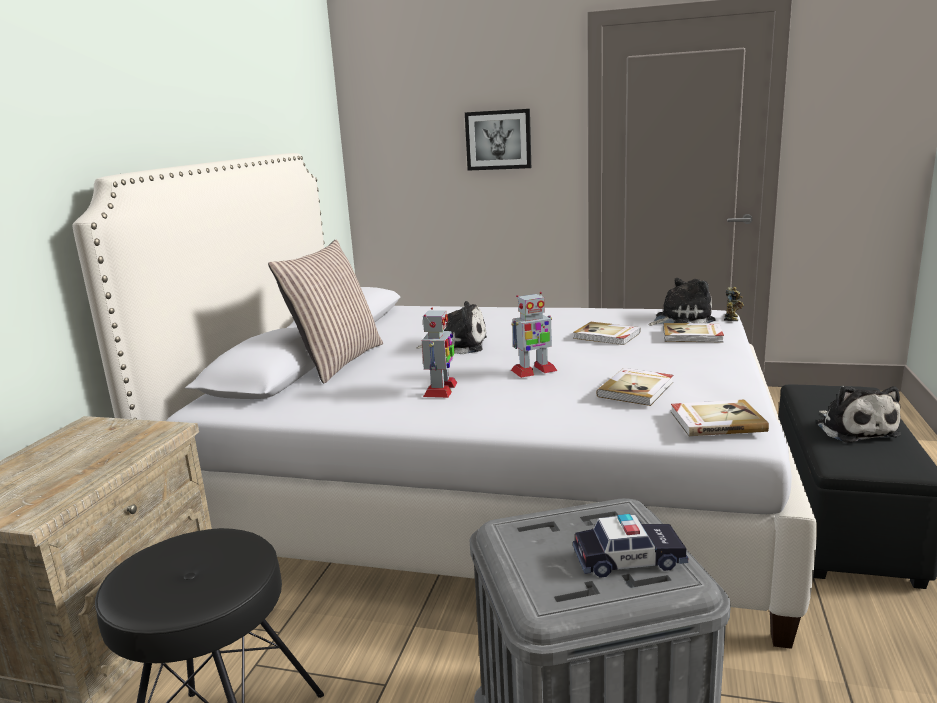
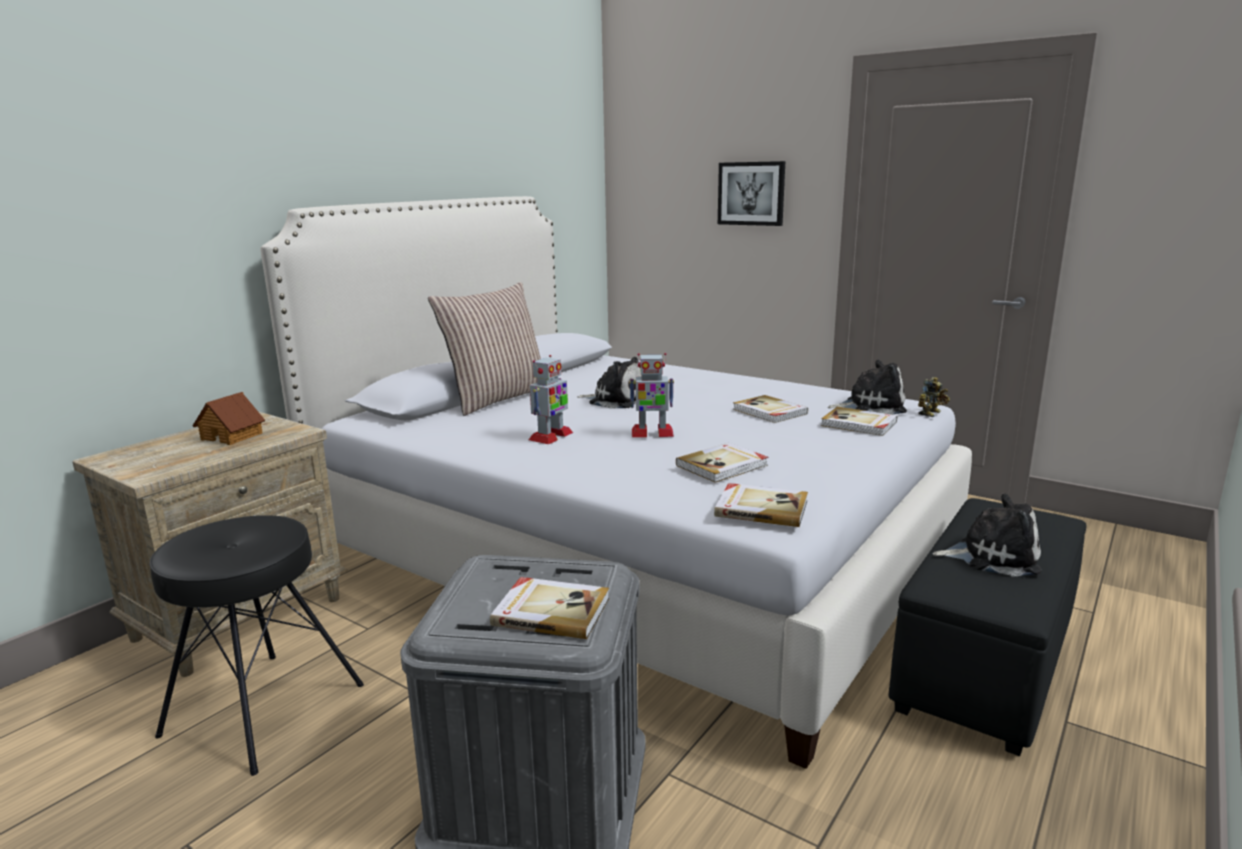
camera: 20 degrees right, 0 degrees up
toy car [573,514,688,578] -> book [490,577,609,639]
plush toy [816,386,901,443] -> plush toy turned 90 degrees counterclockwise [933,494,1041,577]
none -> toy house [193,392,265,445]

